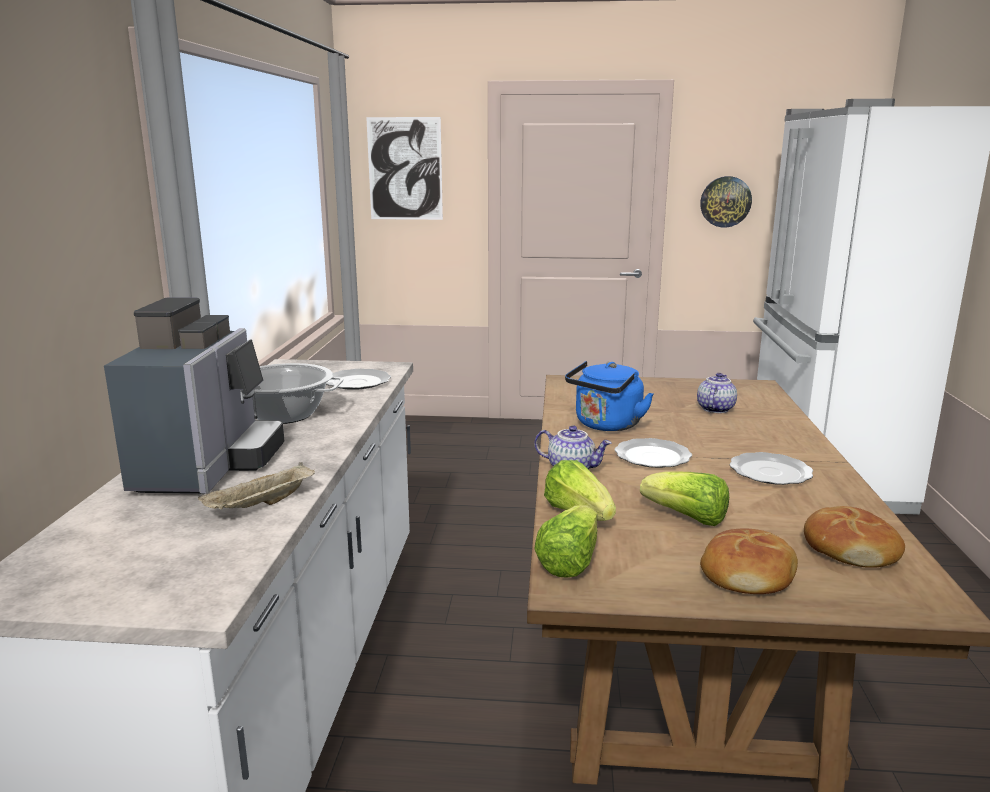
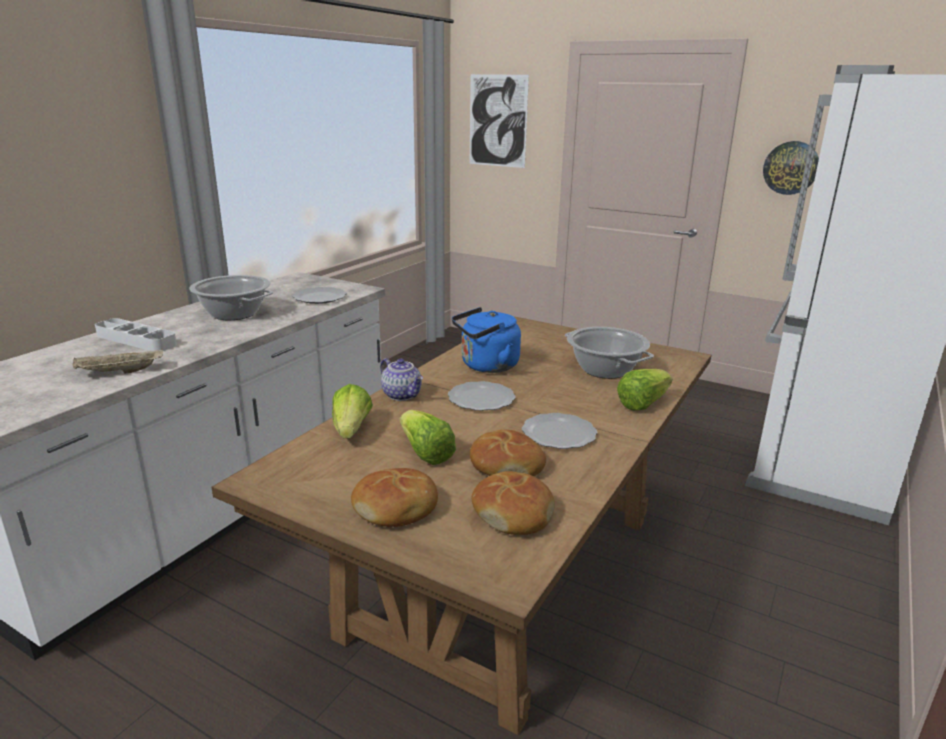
camera: 25 degrees right, 5 degrees up
coffee machine [104,297,284,494] -> white tray [95,318,177,351]
lettuce [534,505,598,578] -> lettuce moved to [617,369,672,410]
teapot [697,373,737,413] -> cooking pot [565,327,654,379]
none -> bread [470,430,546,476]

